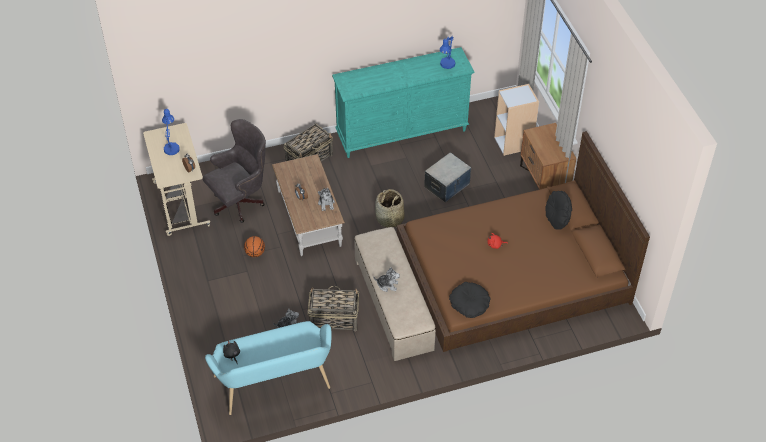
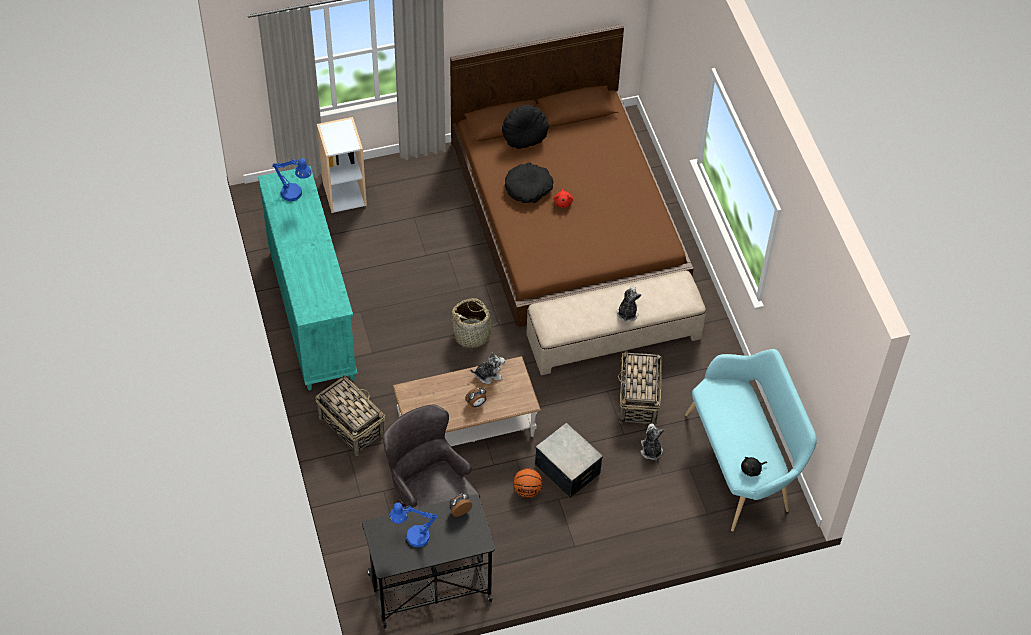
camera: 90 degrees left, 5 degrees up
beige desk [143,123,210,236] -> black desk [362,494,495,628]
storage box [424,152,471,202] -> storage box moved to [535,423,603,498]
black pillow [449,282,491,318] -> black pillow moved to [505,162,553,203]
brown nightstand [520,123,576,190] -> none

